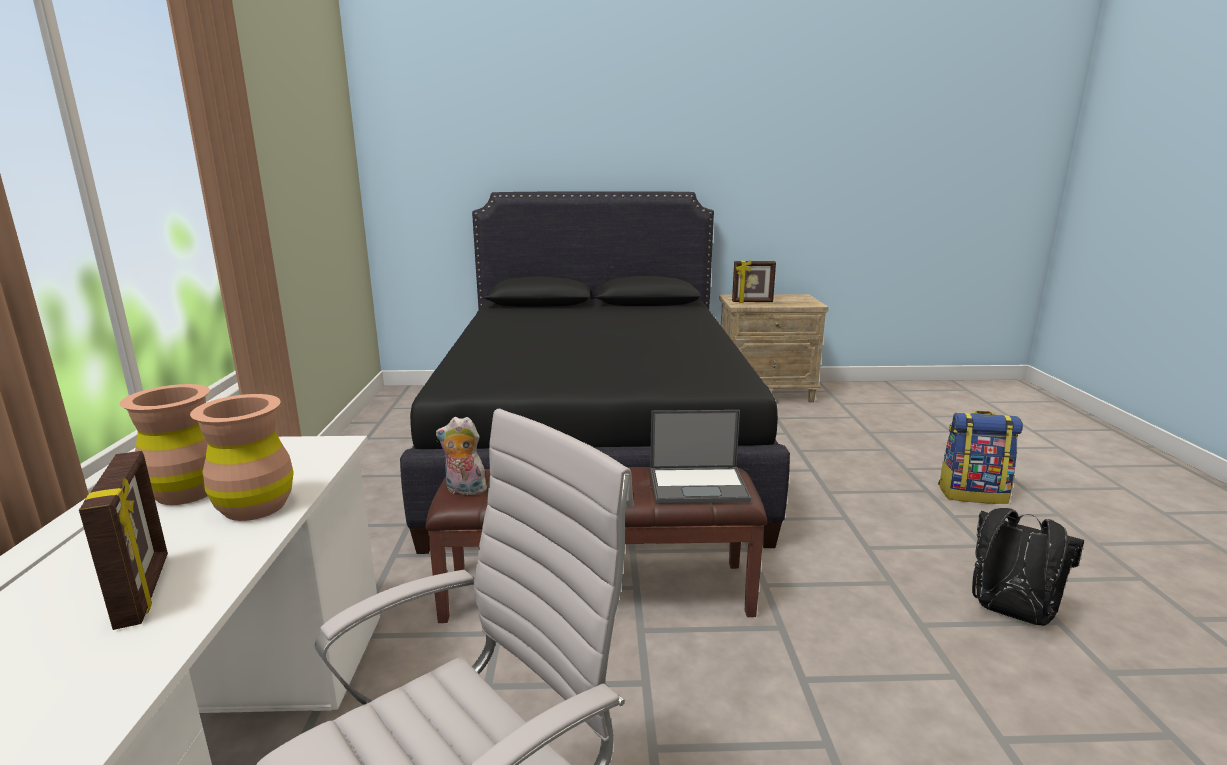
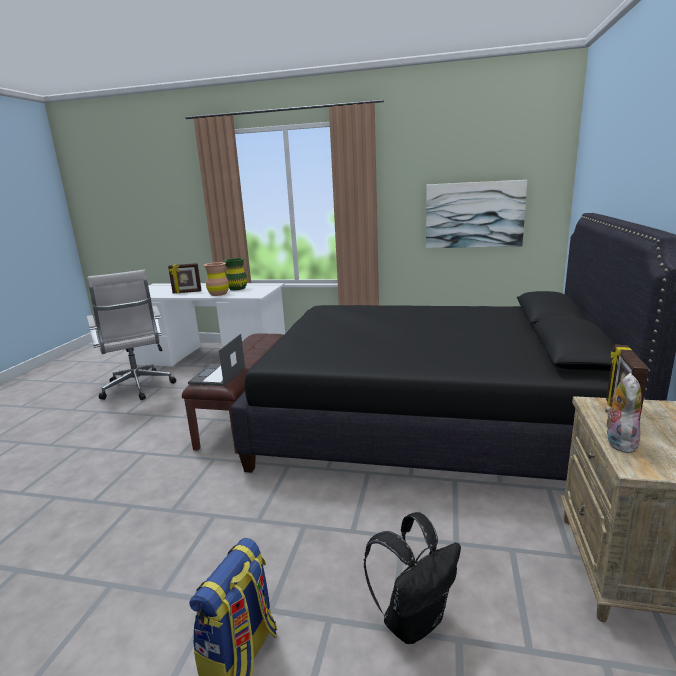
camera: 105 degrees right, 0 degrees up
brown vase [119,384,210,505] -> green vase [223,258,247,290]
plush toy [436,417,487,495] -> plush toy moved to [605,373,642,453]
black backpack [972,508,1084,626] -> black backpack moved to [364,512,461,644]
none -> picture [426,180,527,248]

